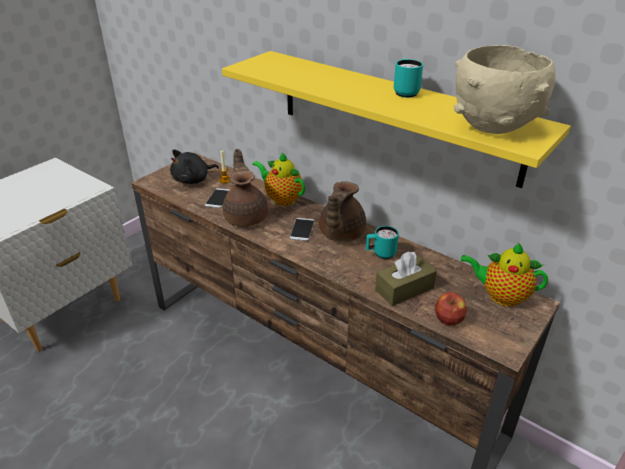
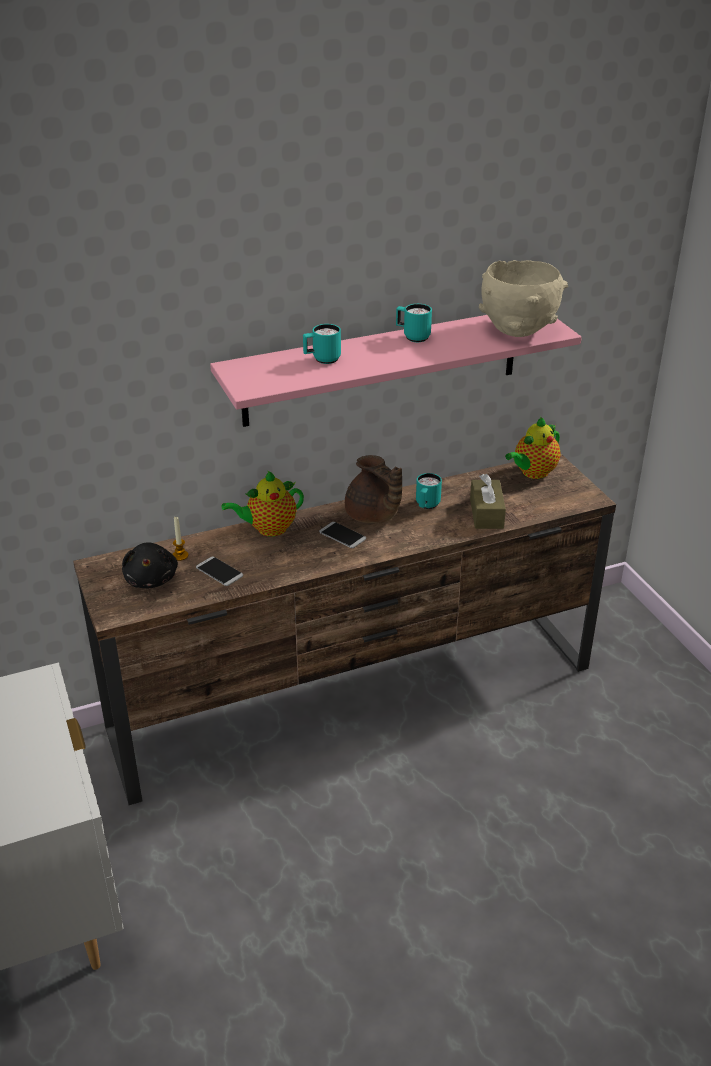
camera: 60 degrees left, 0 degrees up
yellow shelf [222,51,571,188] -> pink shelf [210,315,582,427]
brown teapot [223,149,268,227] -> none
apple [435,292,467,326] -> none
none -> turquoise mug [303,324,341,364]

